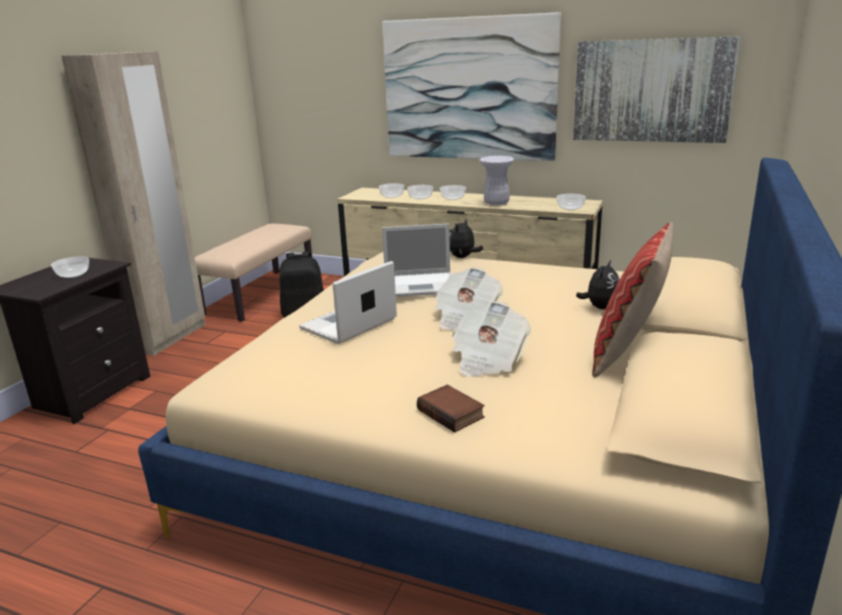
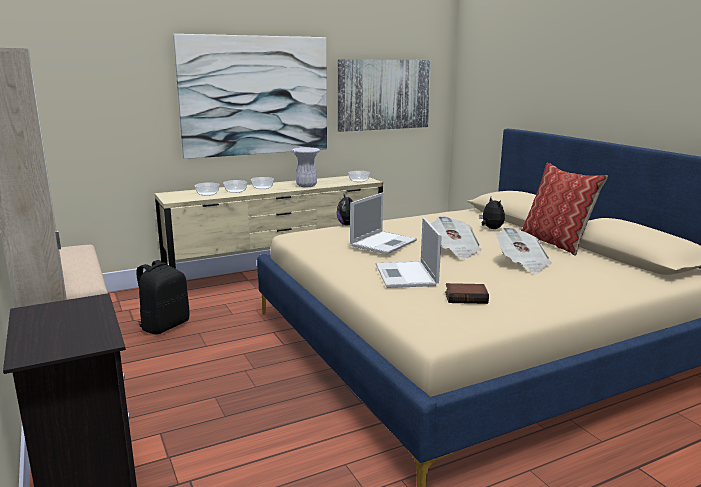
camera: 50 degrees left, 5 degrees down
bowl [51,256,89,278] -> none
book [417,385,484,432] -> book moved to [445,283,489,304]

